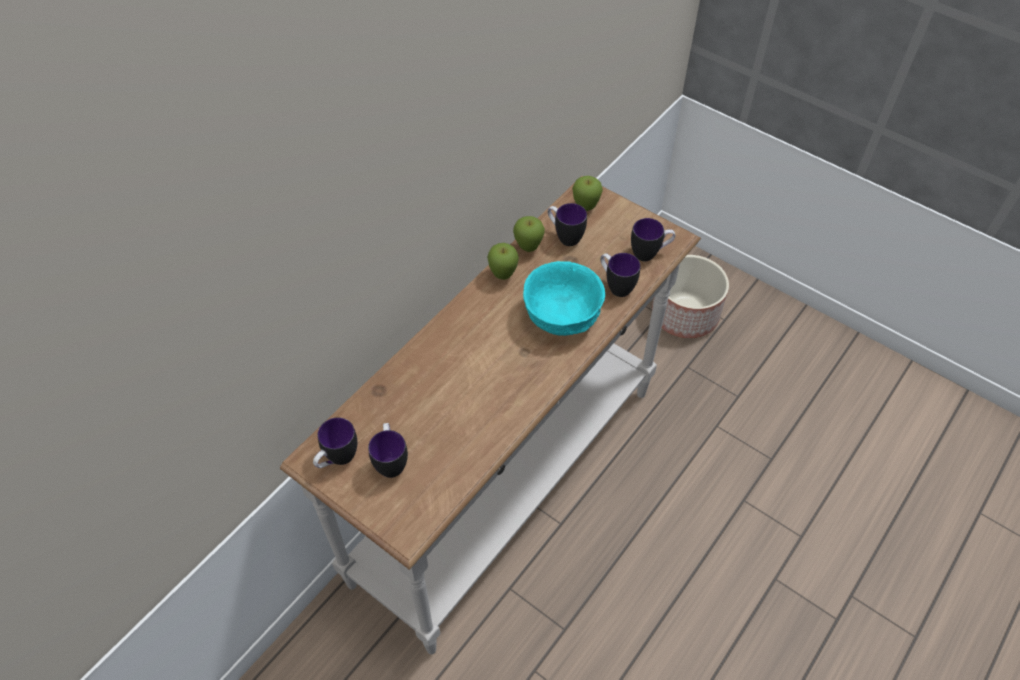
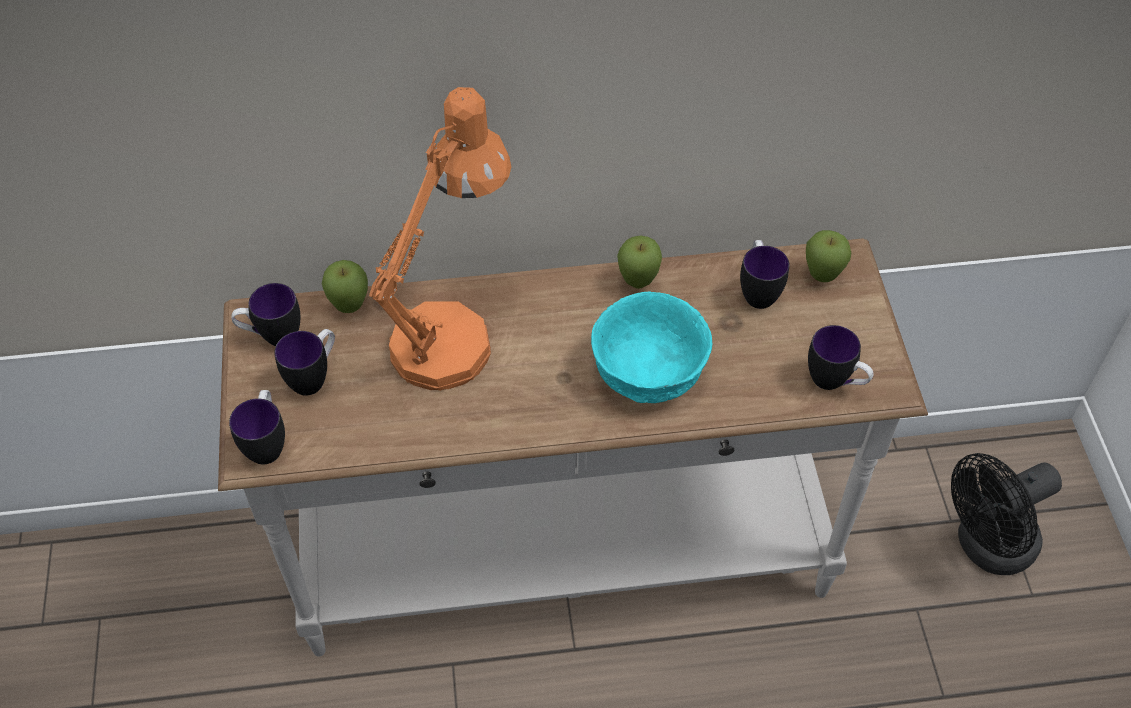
camera: 45 degrees right, 0 degrees up
apple [513,216,545,252] -> apple moved to [322,260,368,313]
mug [600,253,641,297] -> mug moved to [229,390,285,465]
planter [652,255,729,338] -> black fan [951,453,1062,575]
none -> orange table lamp [369,87,511,391]

